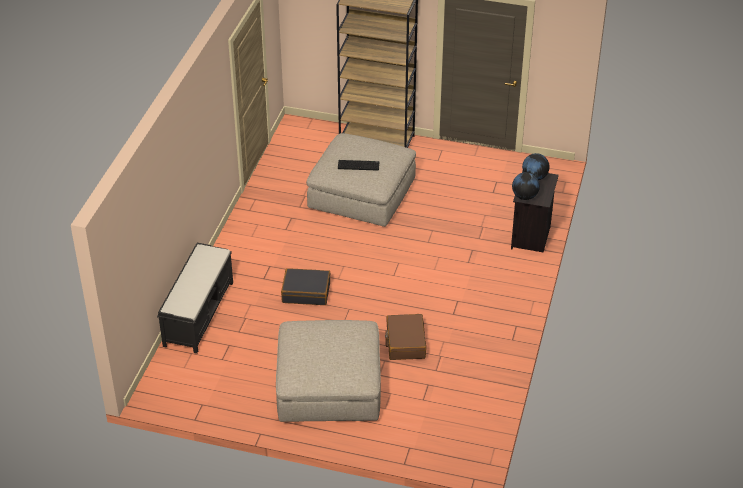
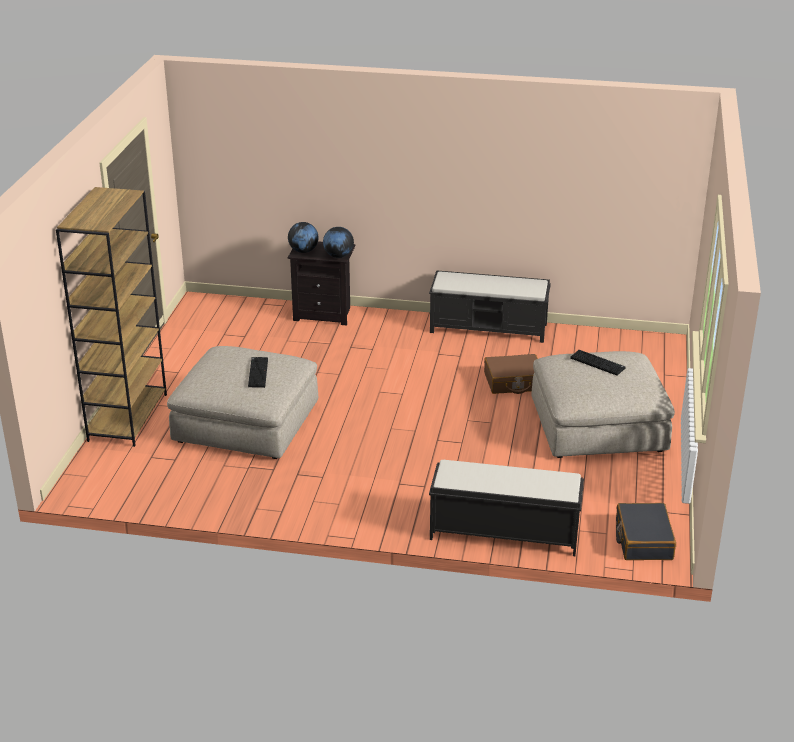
camera: 95 degrees left, 10 degrees down
black suitcase [281,268,330,305] -> black suitcase moved to [616,503,676,560]
none -> black bench [429,270,551,343]
none -> keyboard [570,350,626,375]

